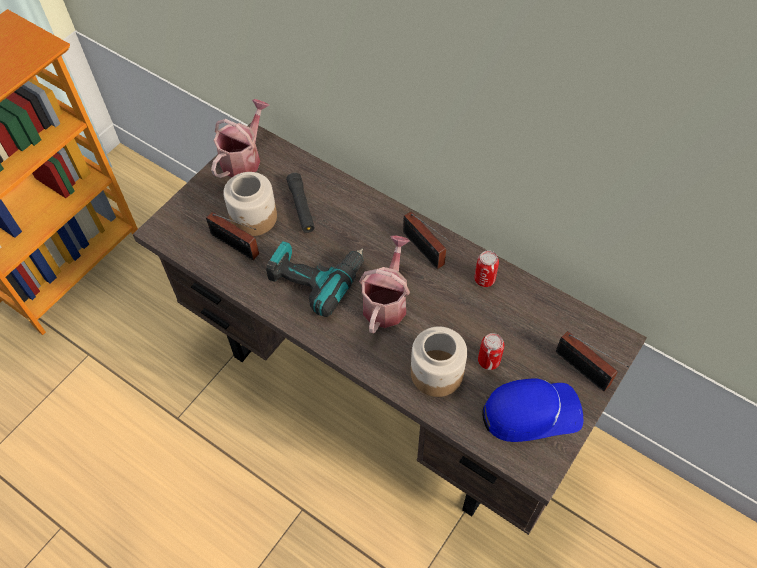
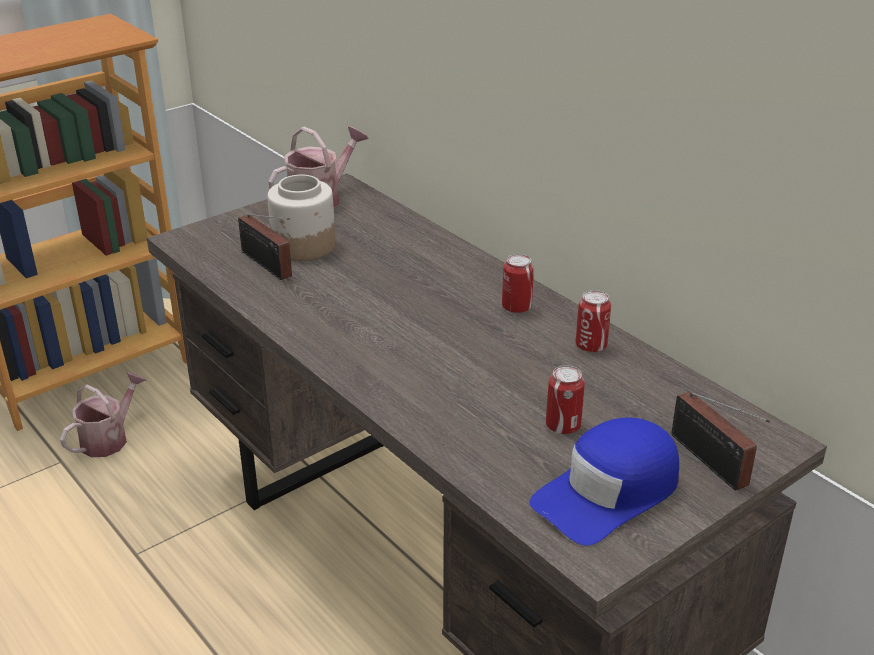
camera: 15 degrees right, 25 degrees down
power drill [266,241,364,317] -> none
black flashlight [286,173,315,233] -> none
watering can [359,236,410,333] -> watering can moved to [60,372,146,457]
radio [403,211,451,269] -> can [502,254,534,313]
jar [411,326,467,397] -> none
blue cap [482,378,583,442] -> blue cap turned 135 degrees clockwise [530,417,679,546]

